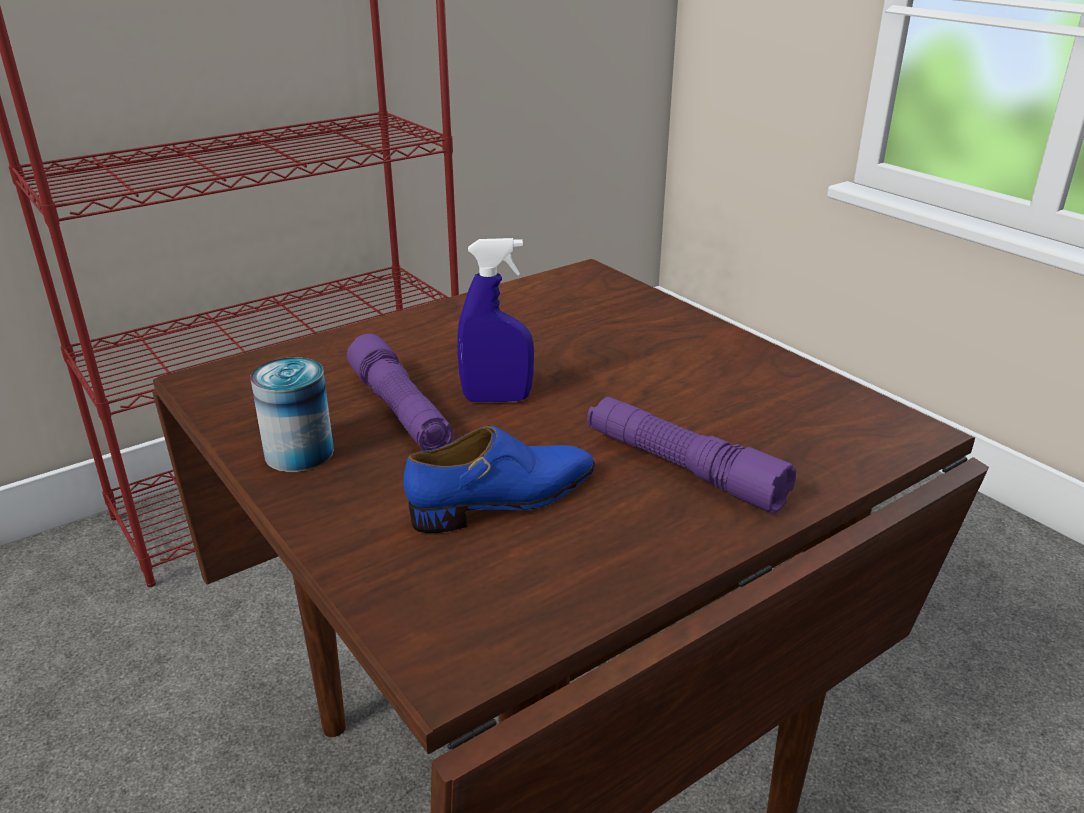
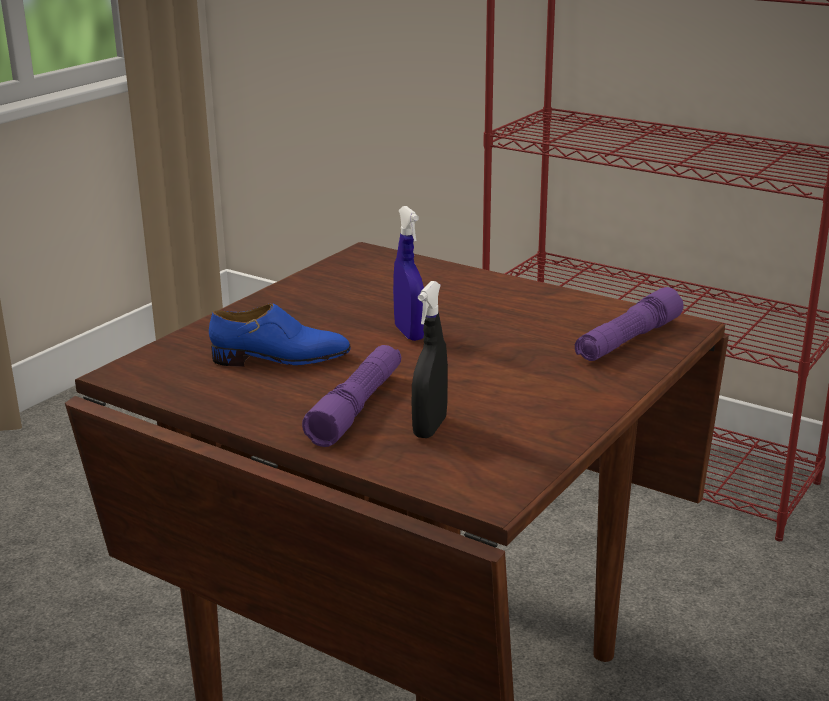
camera: 70 degrees right, 5 degrees down
can [251,357,334,472] -> none
purple flashlight [347,334,454,451] -> purple flashlight moved to [575,287,683,361]
blue shoe [403,425,595,533] -> blue shoe turned 45 degrees counterclockwise [209,303,351,367]
none -> black spray bottle [412,281,448,438]

